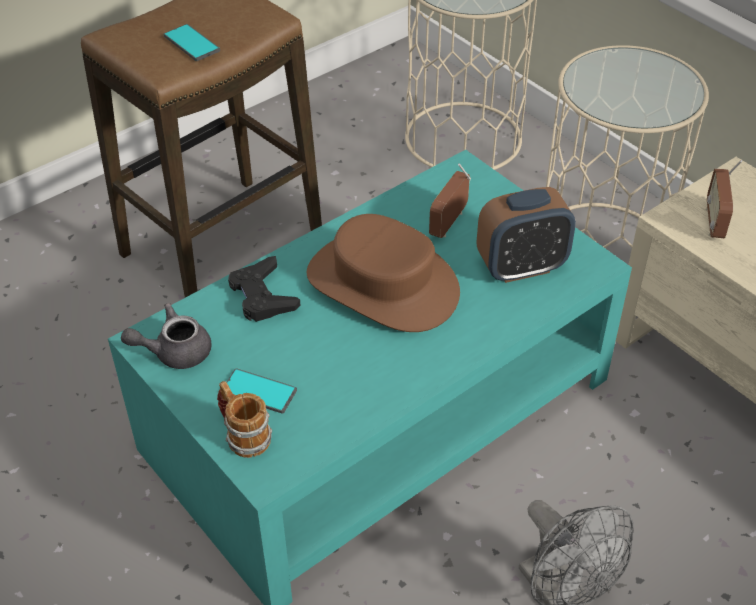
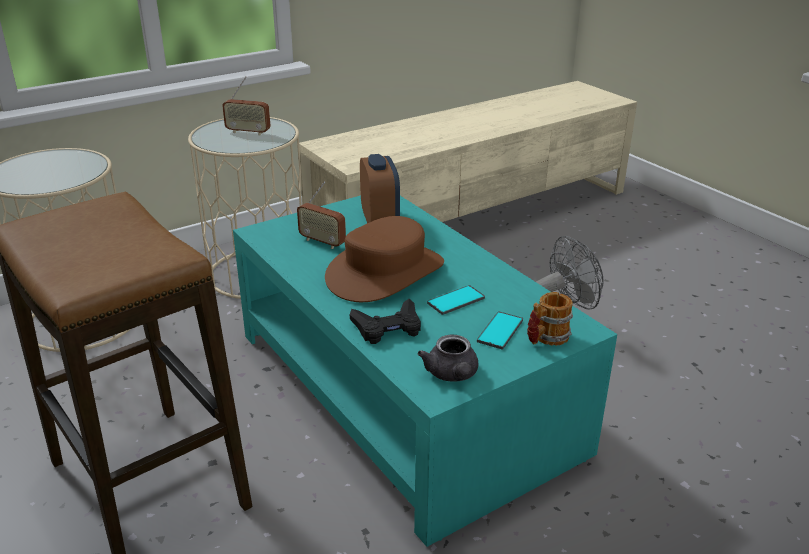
camera: 85 degrees left, 15 degrees down
phone [164,24,220,61] -> phone moved to [427,285,485,315]
radio [706,160,742,238] -> radio moved to [222,77,271,136]

